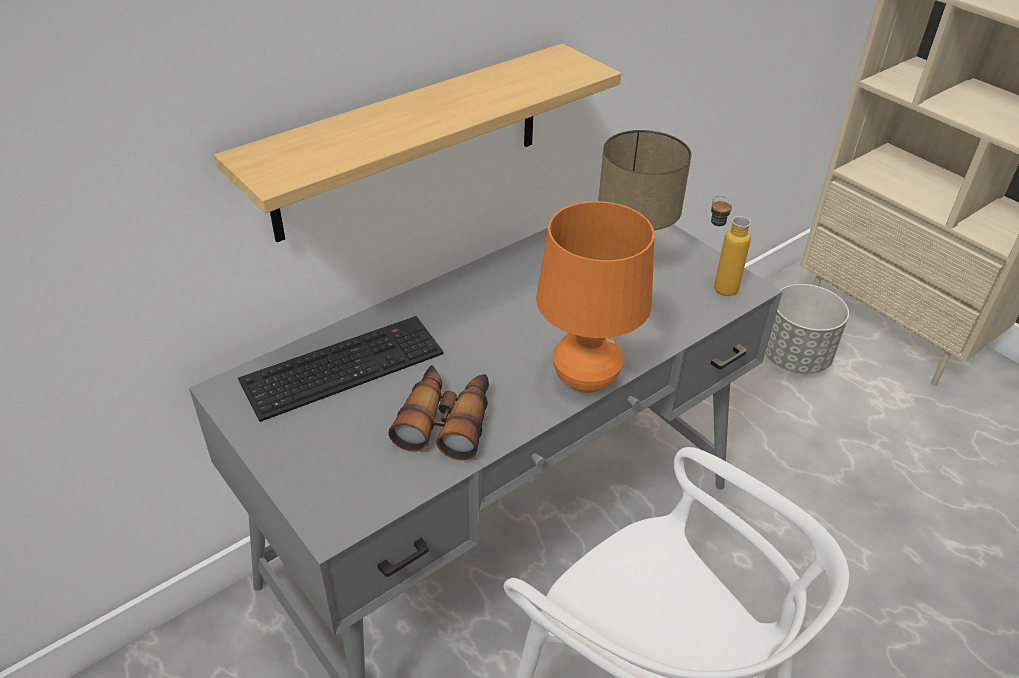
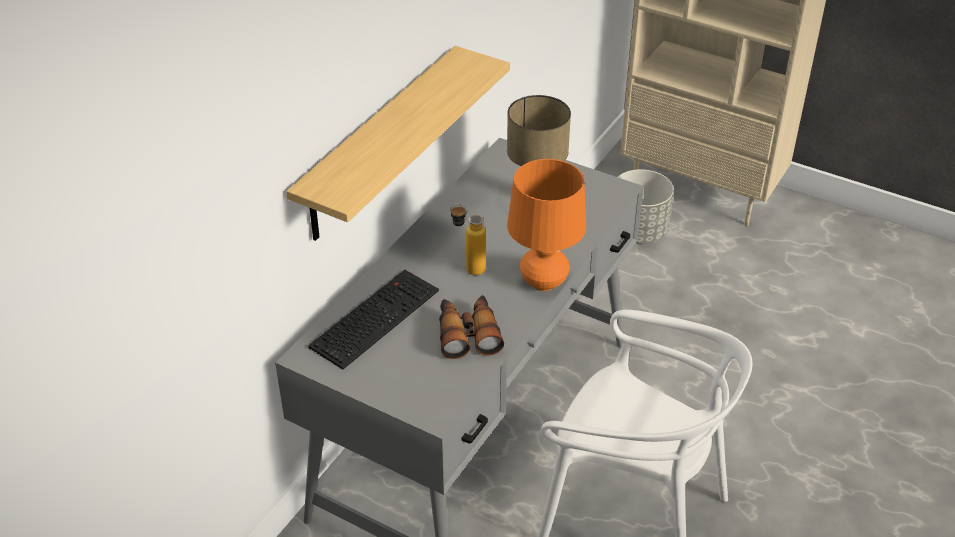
camera: 20 degrees left, 0 degrees up
bottle [711,195,752,296] -> bottle moved to [450,203,486,275]

